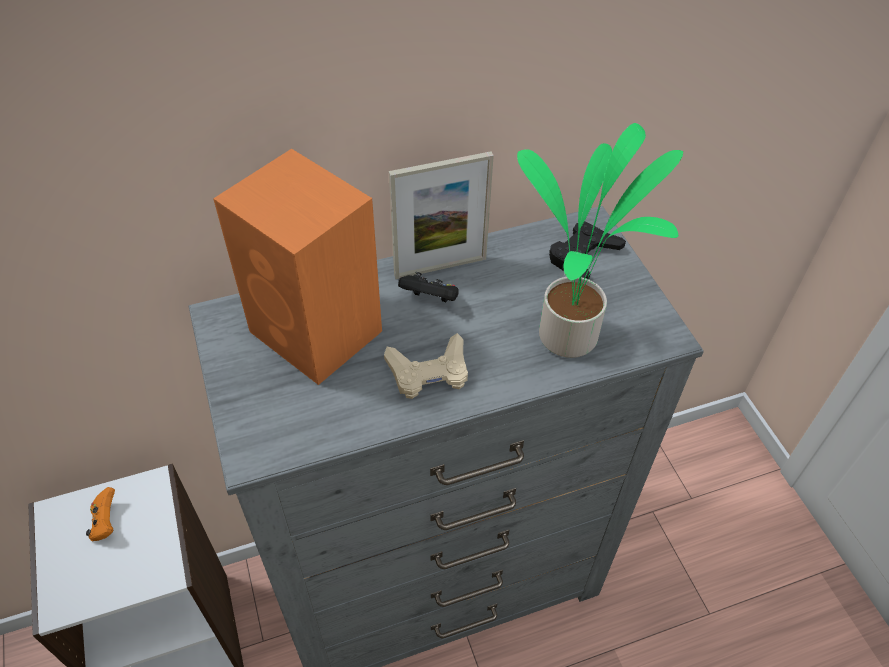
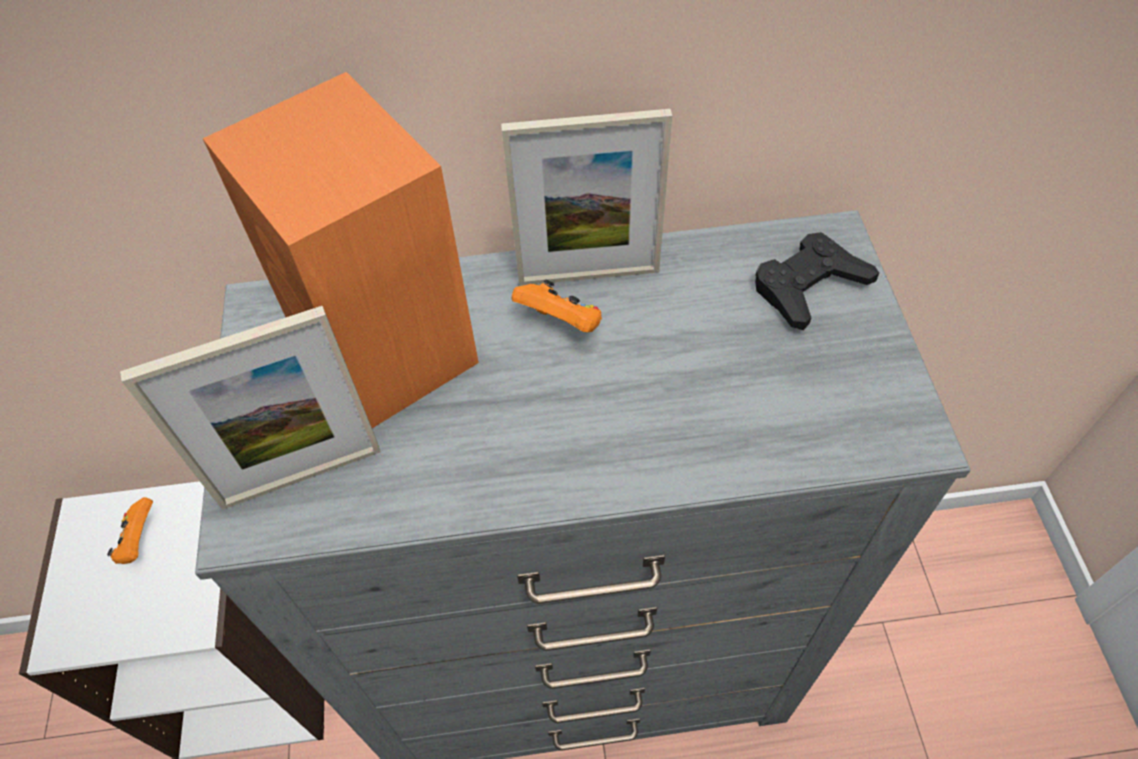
camera: 15 degrees right, 5 degrees up
beige game controller [384,333,468,399] -> none
black game controller [398,272,459,302] -> orange game controller [512,279,602,333]
potted plant [517,123,683,358] -> none
none -> picture frame [120,306,381,510]

